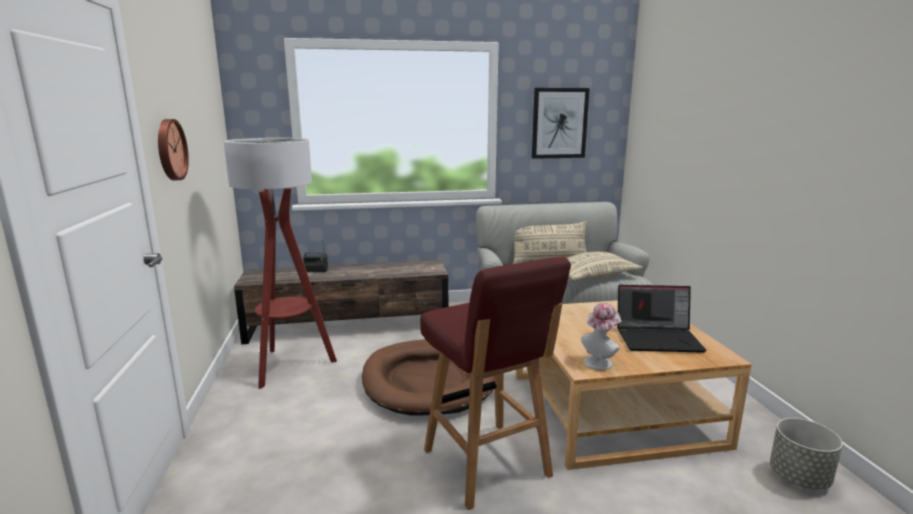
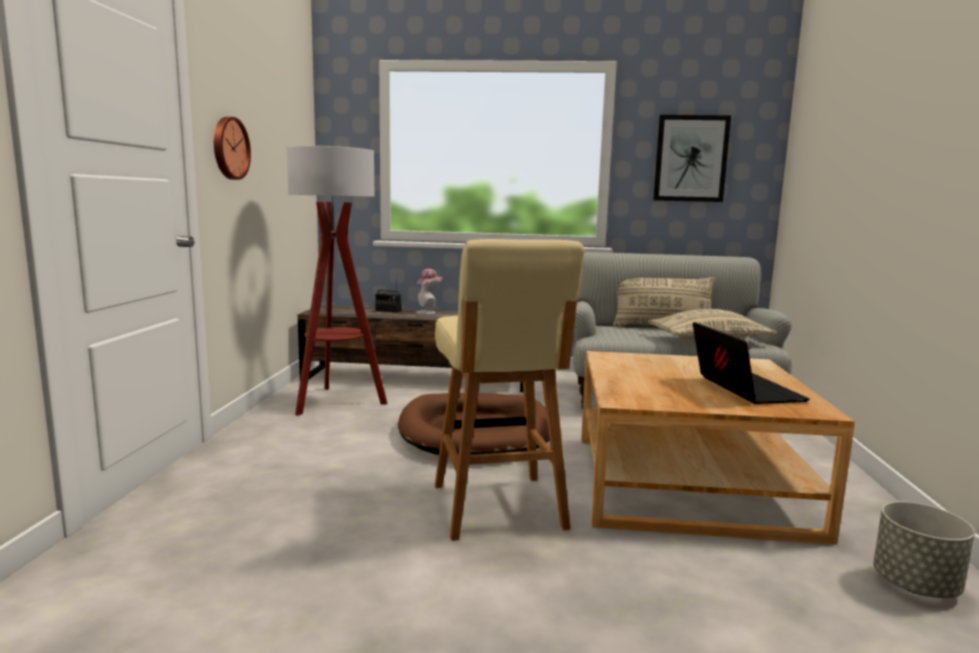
camera: 15 degrees right, 5 degrees down
red stool [420,257,571,510] -> beige stool [435,239,584,541]
hat [581,303,621,370] -> hat moved to [416,269,442,314]
laptop [617,285,707,353] -> laptop turned 120 degrees counterclockwise [693,322,810,404]

